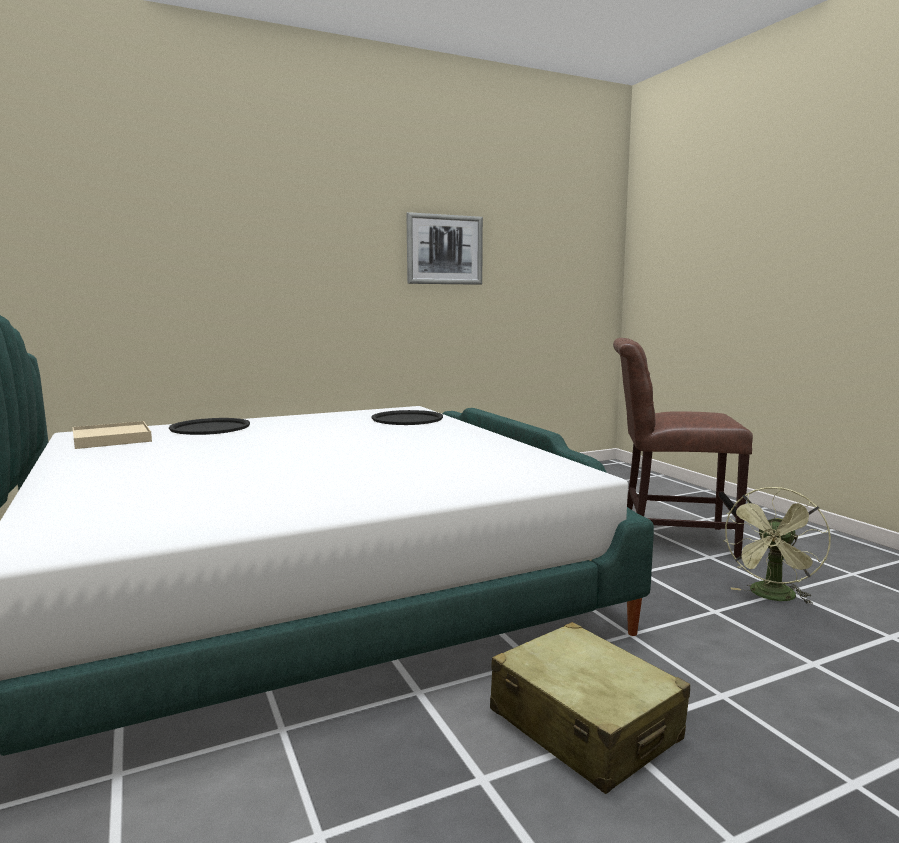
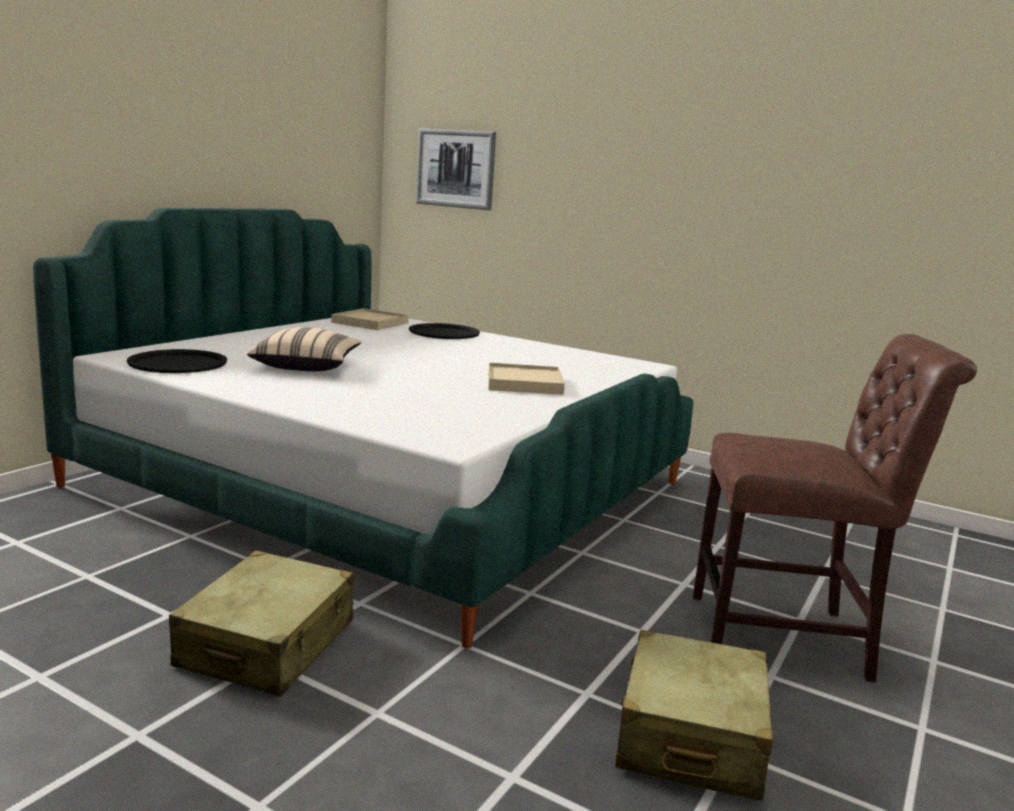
camera: 55 degrees right, 5 degrees up
black tray [372,410,443,425] -> black tray moved to [127,349,227,373]
picture [407,212,483,285] -> picture moved to [416,128,496,210]
brown chair [613,338,753,559] -> brown chair turned 120 degrees clockwise [693,334,977,682]
green fan [723,487,831,604] -> beige suitcase [615,630,773,801]
none -> beige pillow [247,327,361,371]
none -> beige tray [489,363,565,395]

